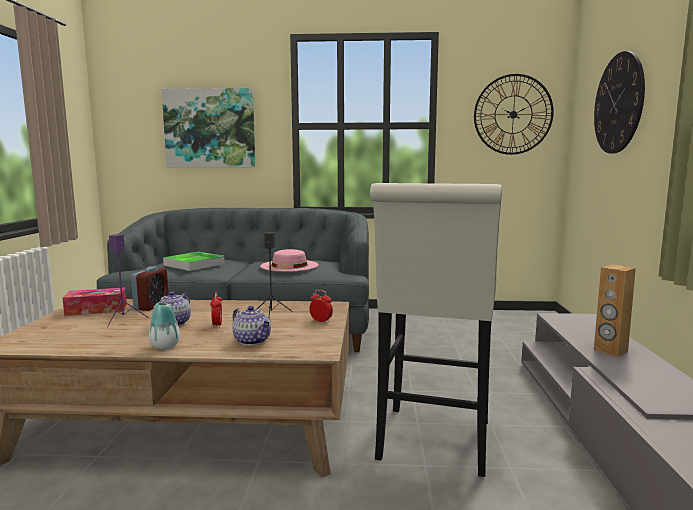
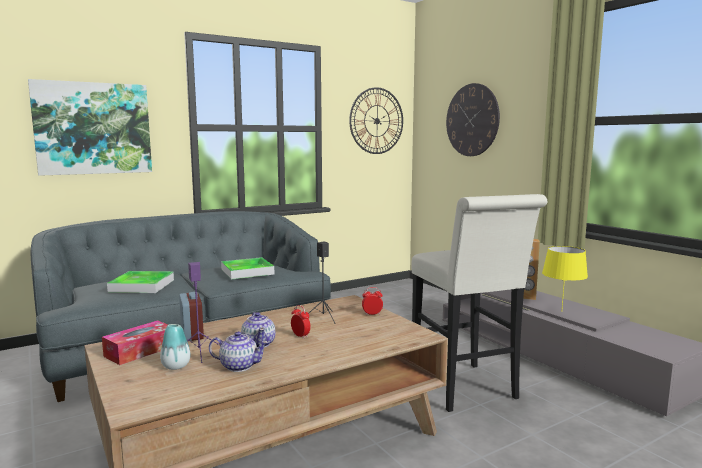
camera: 35 degrees left, 0 degrees up
vase [149,302,180,349] -> vase moved to [160,324,190,370]
teapot [232,306,271,346] -> teapot moved to [209,331,269,372]
pink hat [260,249,319,272] -> tray [221,257,274,279]
none -> yellow table lamp [542,246,588,307]

